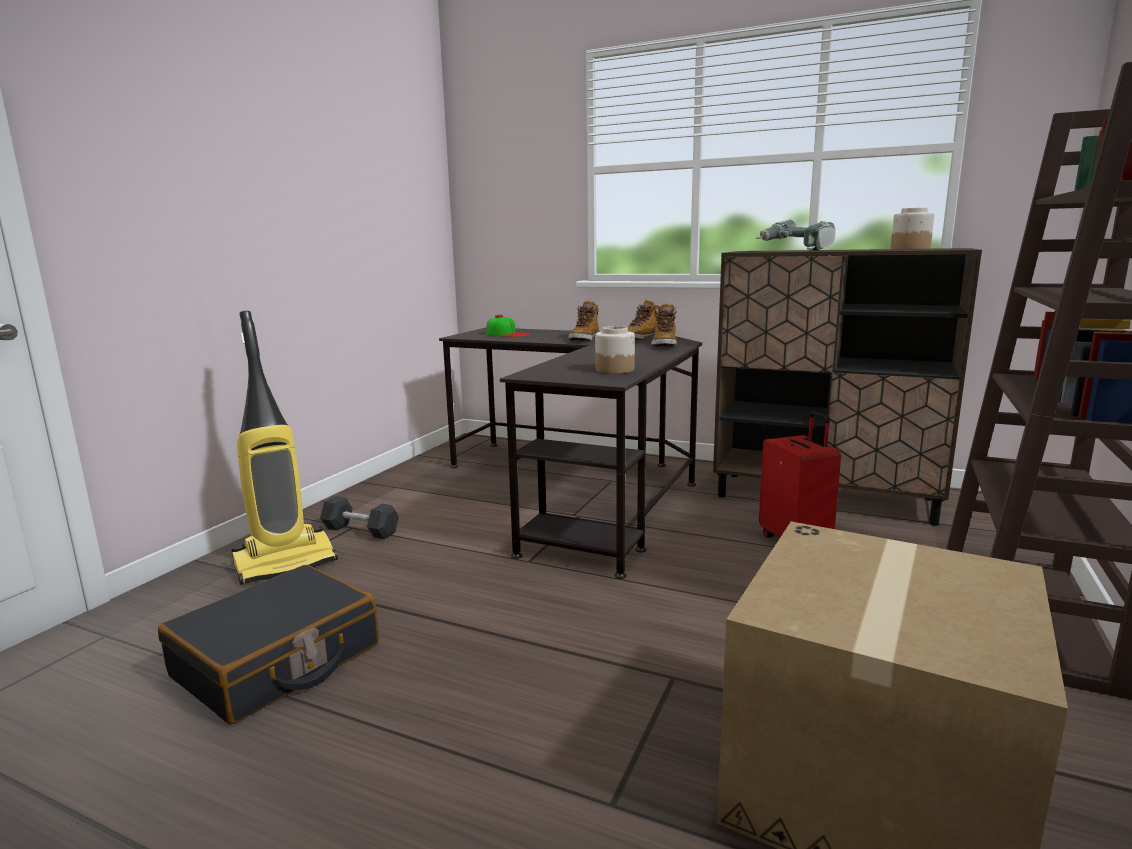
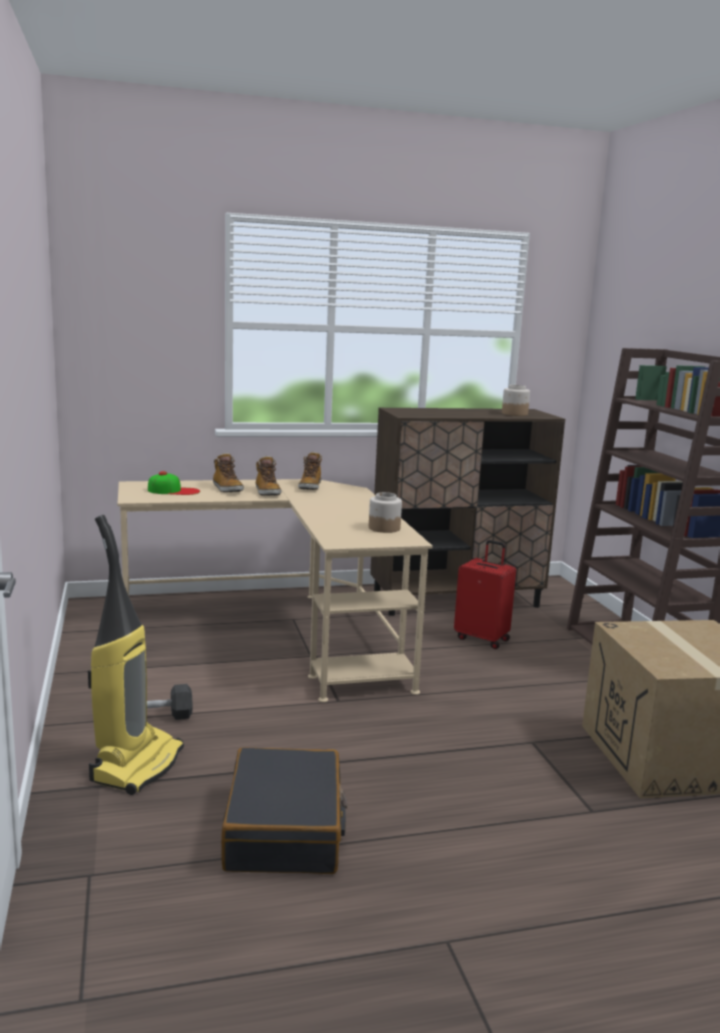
camera: 40 degrees left, 0 degrees up
black desk [439,328,702,579] -> beige desk [118,479,433,702]
boot [651,303,677,347] -> boot moved to [213,453,244,492]
power drill [756,219,835,251] -> none

